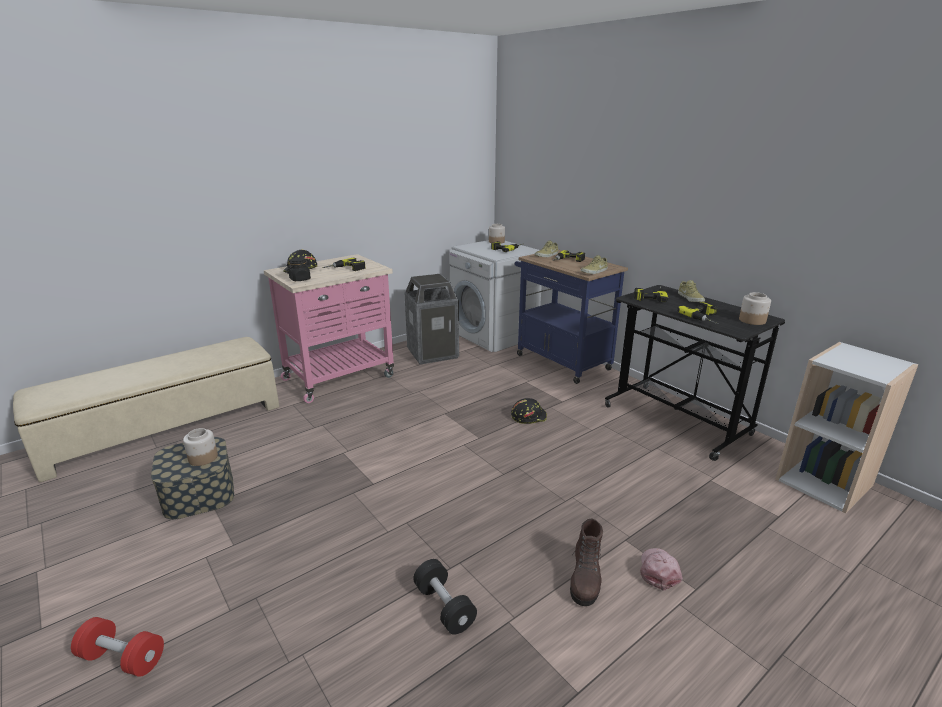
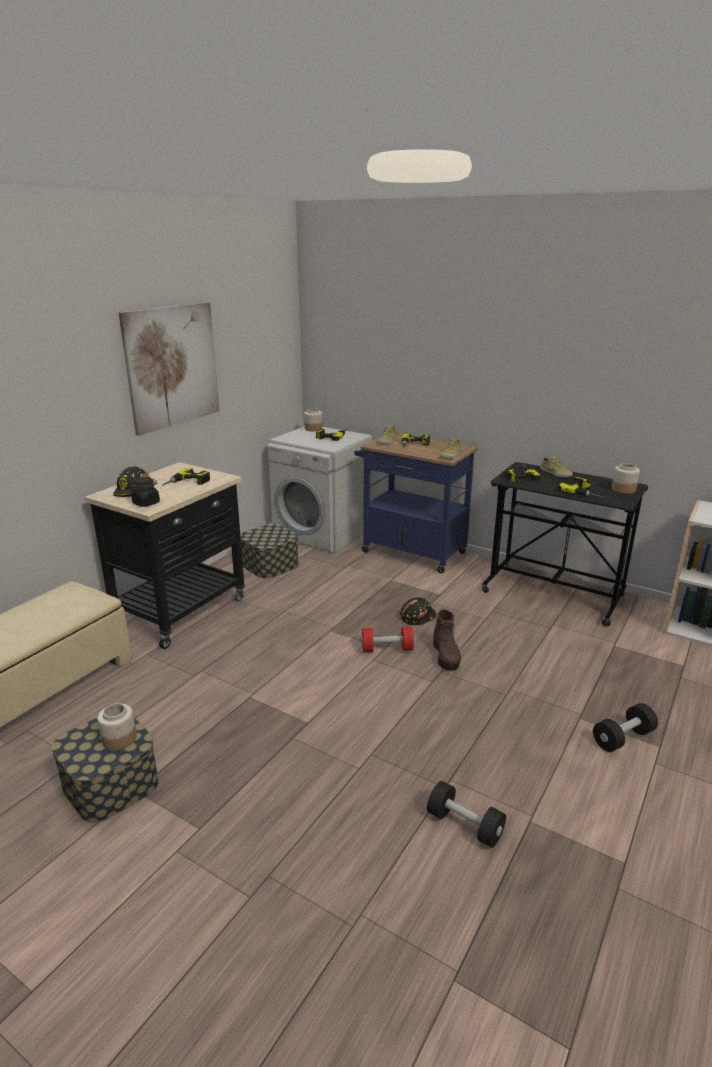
camera: 20 degrees left, 0 degrees up
red dumbbell [71,617,164,677] -> red dumbbell moved to [361,627,414,652]
pink cart [264,254,394,403] -> black cart [84,462,245,649]
trash can [405,274,459,365] -> storage box [240,524,299,578]
brown boot [570,518,603,606] -> brown boot moved to [433,609,461,671]
pink cap [640,548,683,591] -> black dumbbell [593,703,658,752]
none -> picture [119,302,220,436]

